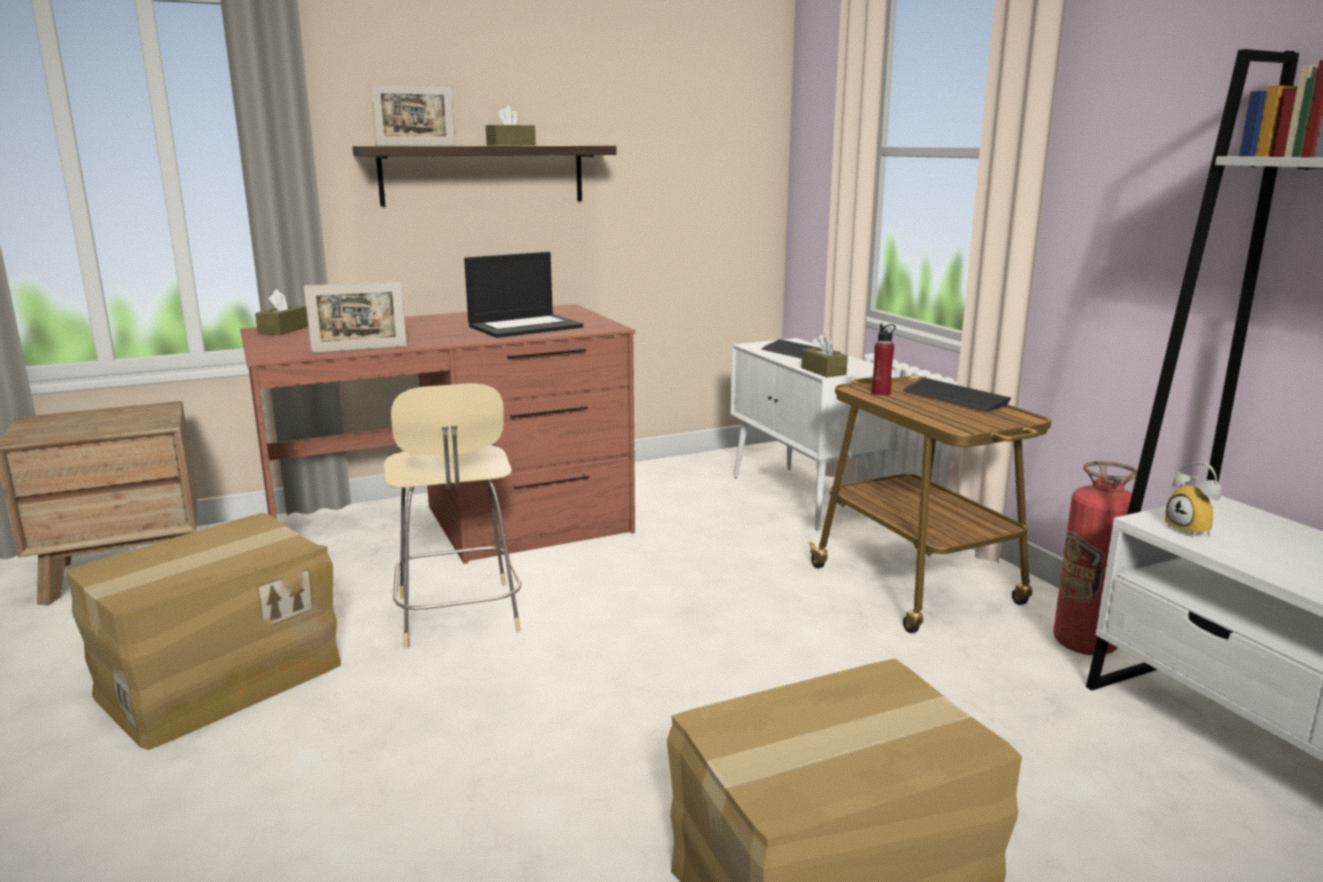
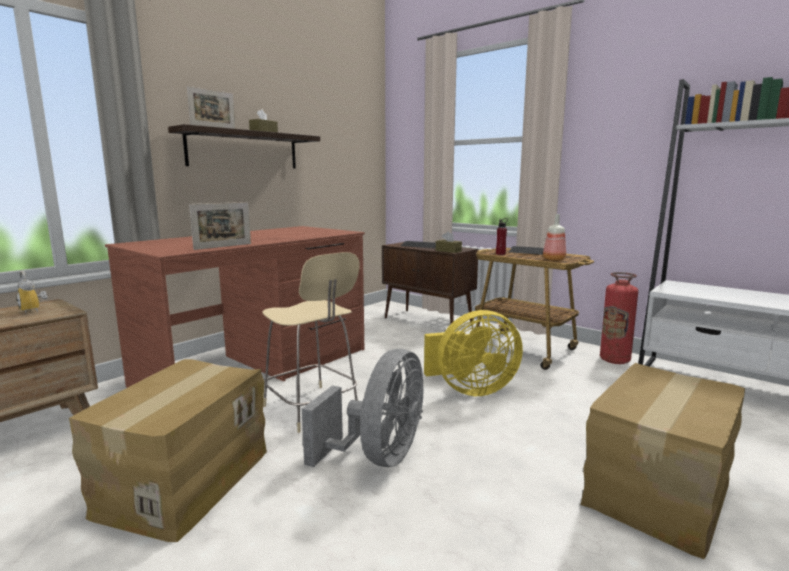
camera: 25 degrees left, 5 degrees down
brown tissue box [255,289,308,335] -> none
laptop [464,252,583,338] -> none
white cabinet [730,338,895,530] -> brown cabinet [382,242,478,326]
alarm clock [1165,462,1222,538] -> alarm clock moved to [16,271,47,314]
none -> grey fan [302,349,423,467]
none -> yellow fan [424,310,523,396]
none -> bottle [543,214,566,261]

